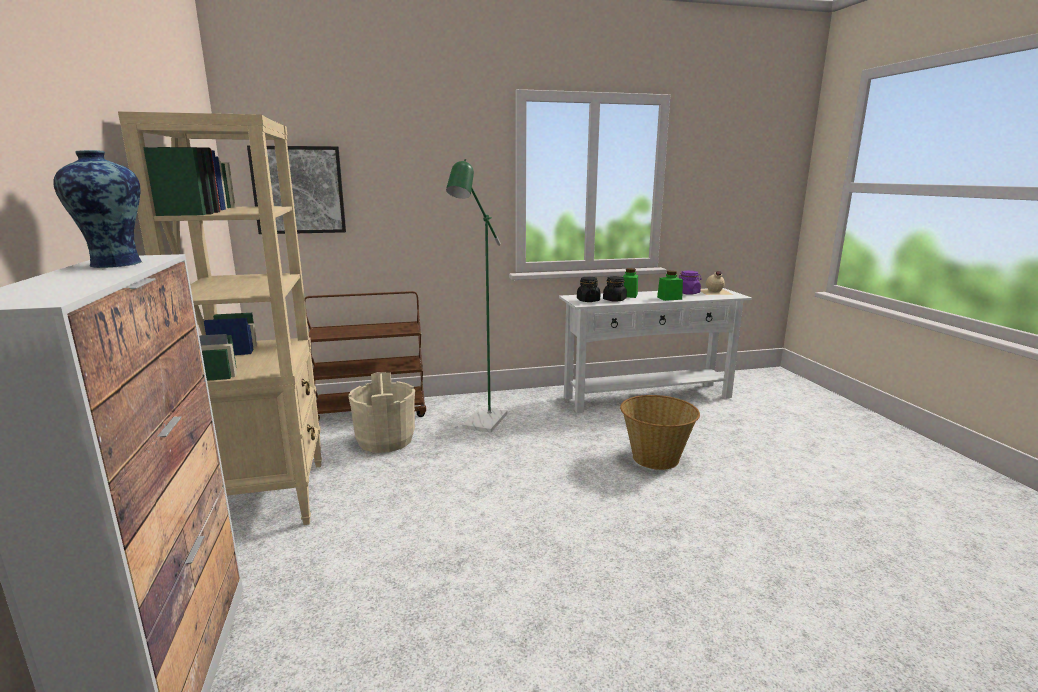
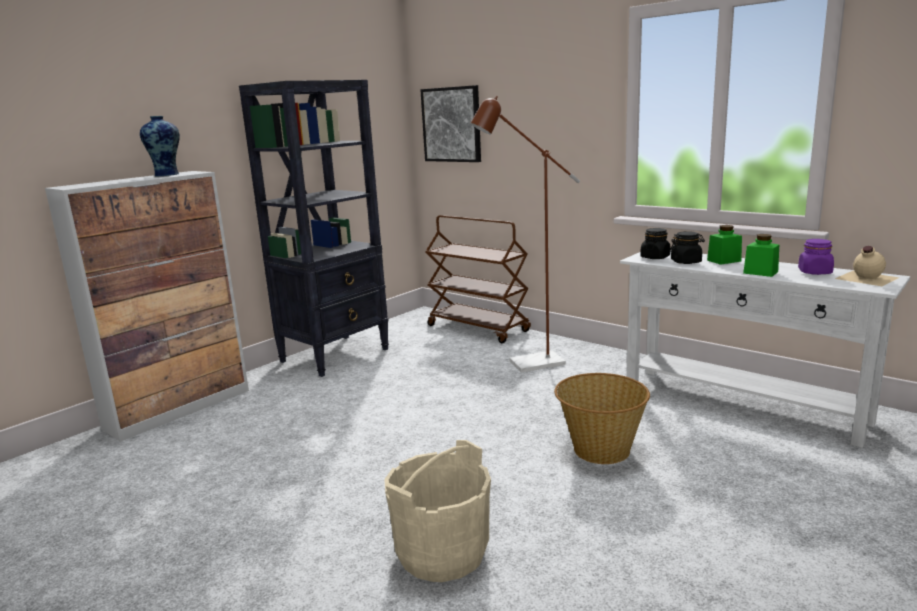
camera: 55 degrees right, 0 degrees up
beige bookcase [118,111,322,525] -> black bookcase [239,80,389,377]
beige bucket [348,372,415,453] -> beige bucket moved to [384,440,491,582]
green floor lamp [446,159,507,433] -> brown floor lamp [470,96,580,372]

